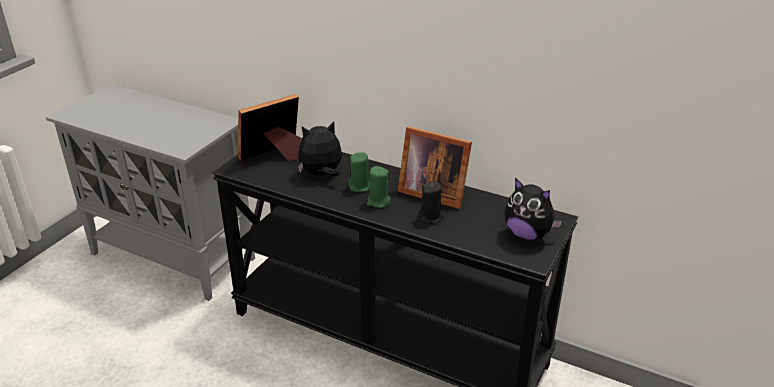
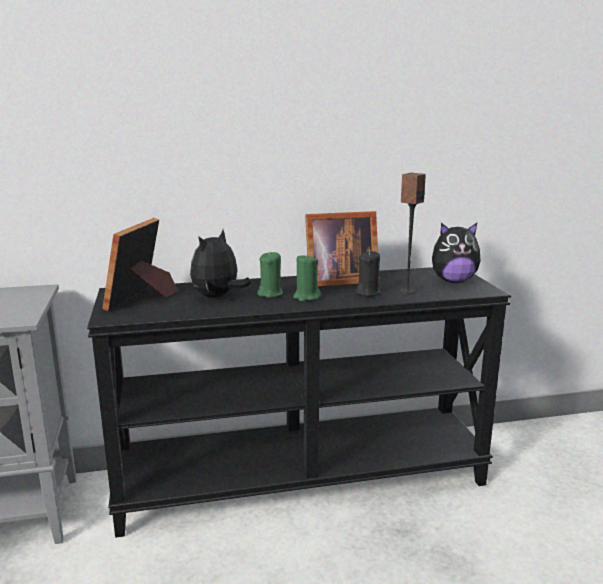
camera: 40 degrees left, 15 degrees down
none -> speaker [400,173,426,294]

